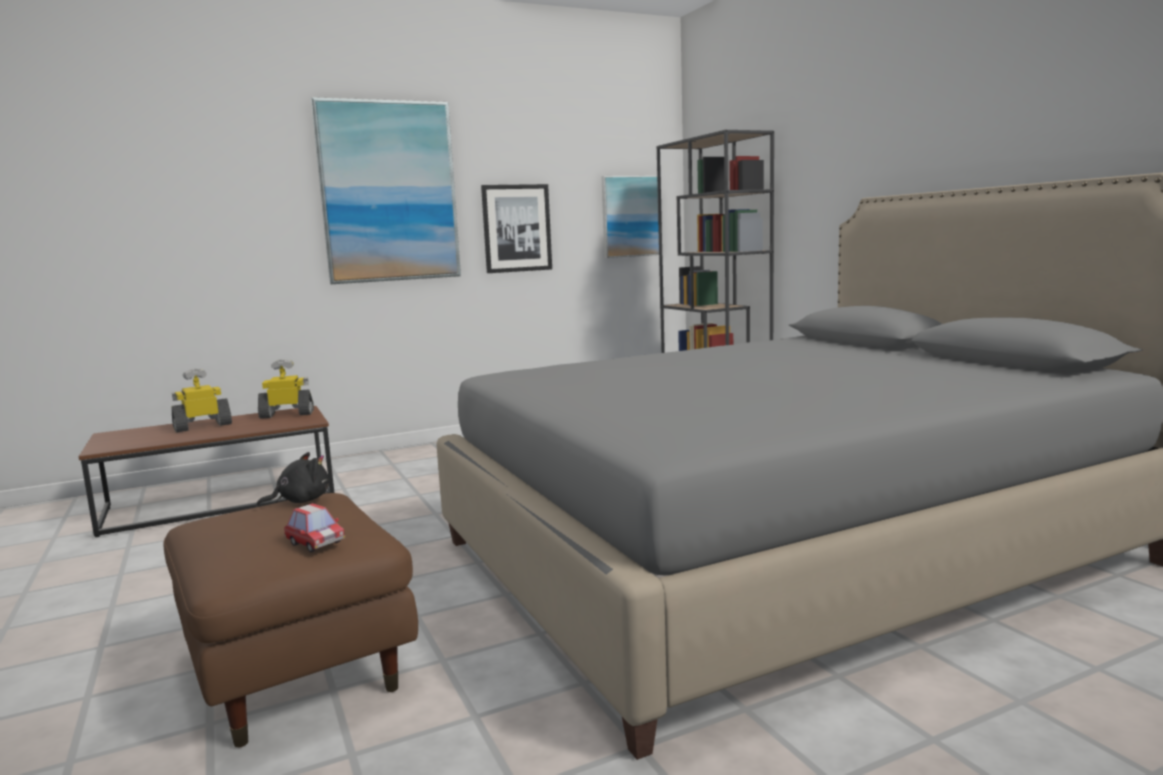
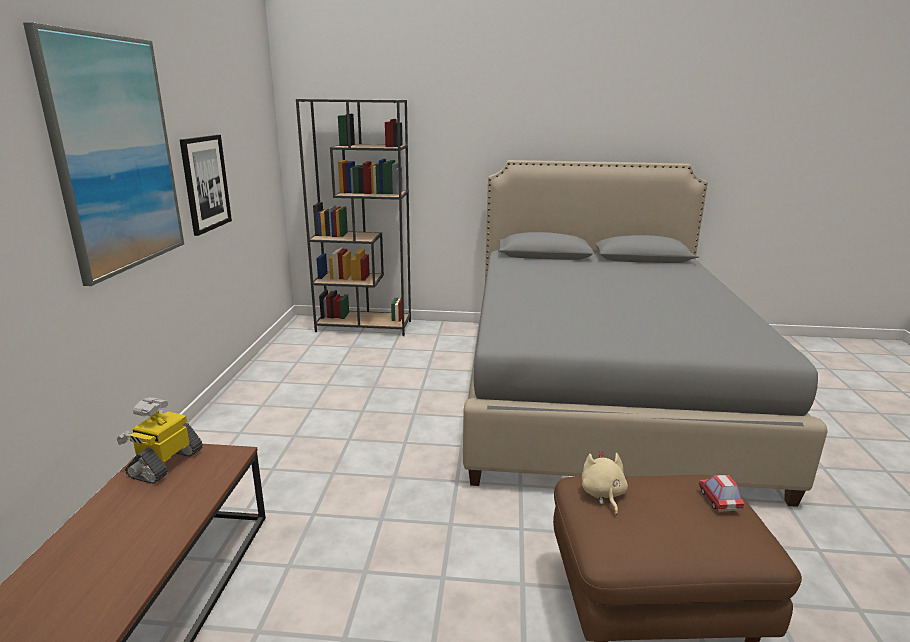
camera: 60 degrees left, 10 degrees up
toy robot [172,368,232,432] -> none
black plush toy [256,452,329,507] -> beige plush toy [582,450,628,515]
toy car [284,503,345,552] -> toy car turned 75 degrees counterclockwise [698,475,744,512]
picture [601,175,659,258] -> none

